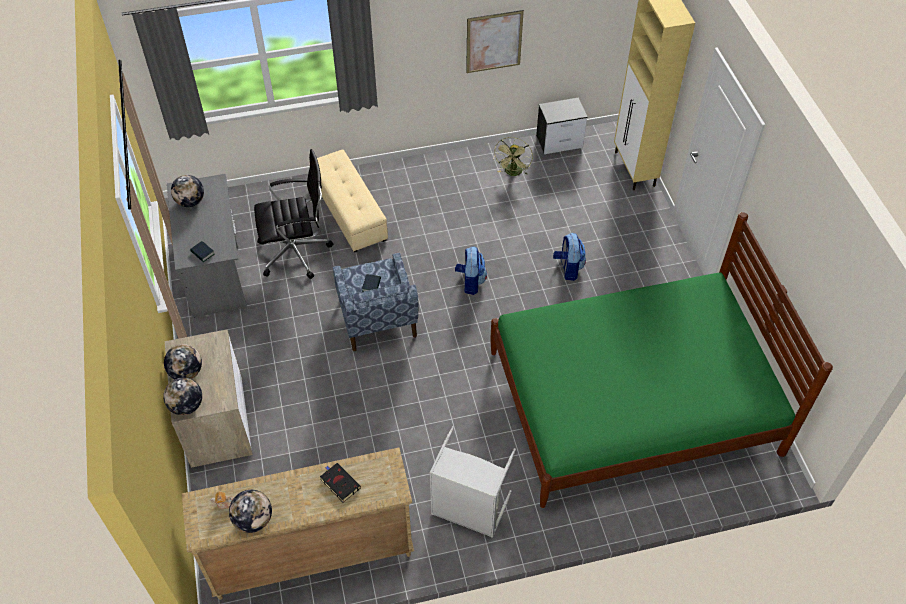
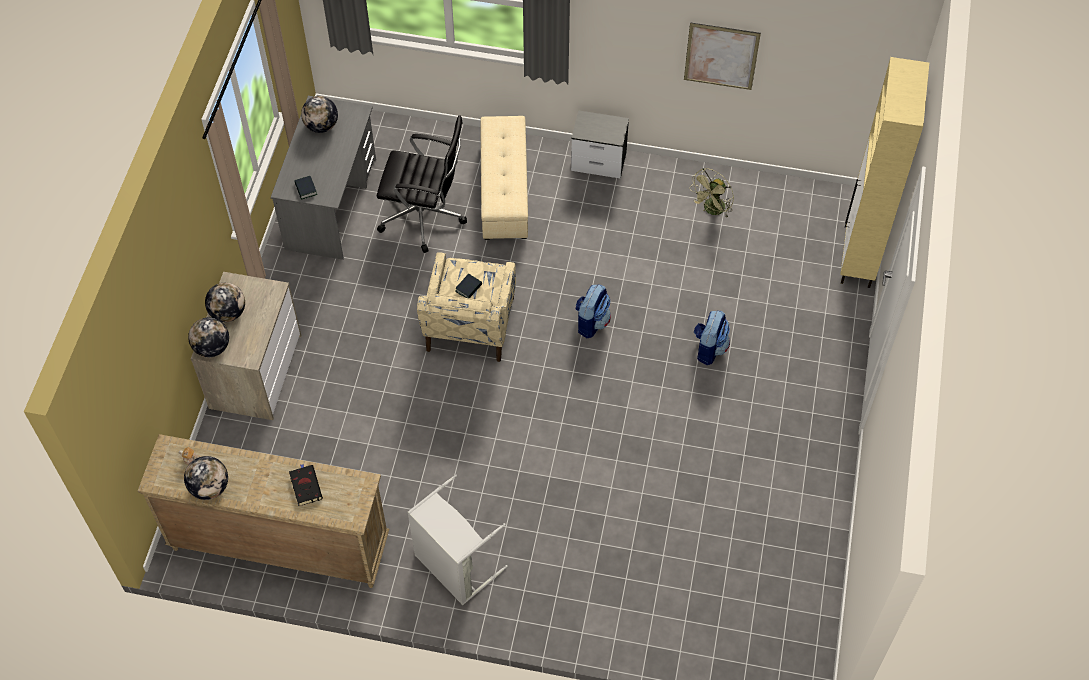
camera: 25 degrees right, 5 degrees up
blue armchair [333,253,419,351] -> beige armchair [417,252,516,362]
green bed [491,212,833,508] -> none
nightstand [536,98,587,154] -> nightstand moved to [571,110,629,179]

